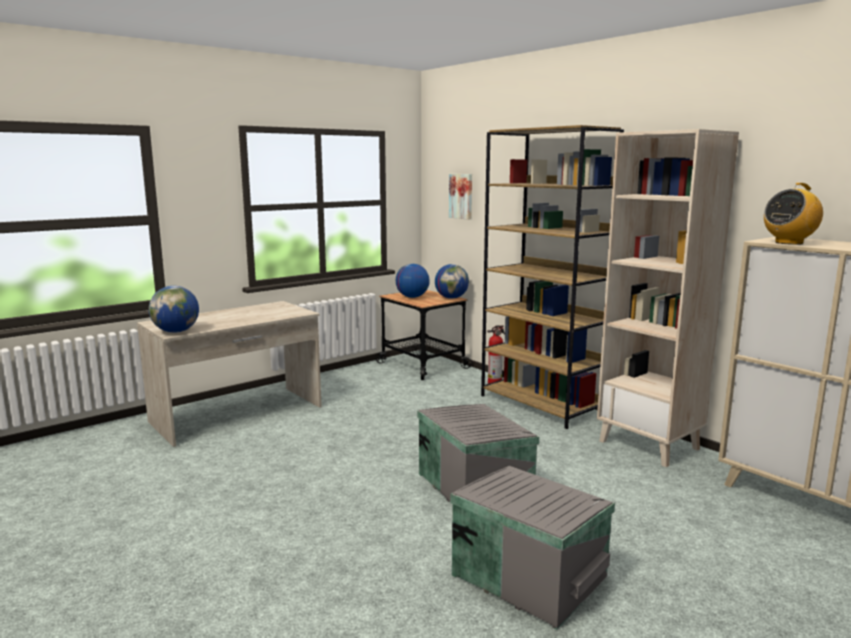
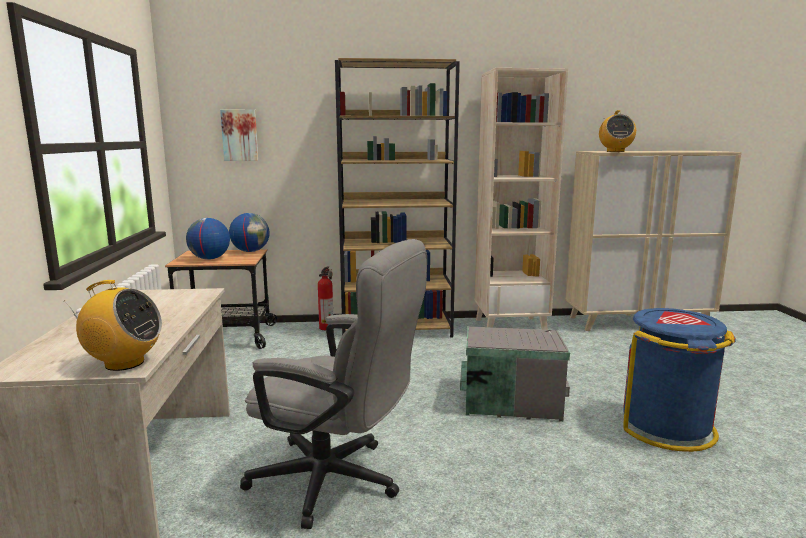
camera: 55 degrees left, 0 degrees up
globe [149,286,199,333] -> radio [65,280,162,371]
grey storage box [450,466,615,630] -> blue trash can [623,308,736,452]
none -> grey office chair [240,239,427,529]

